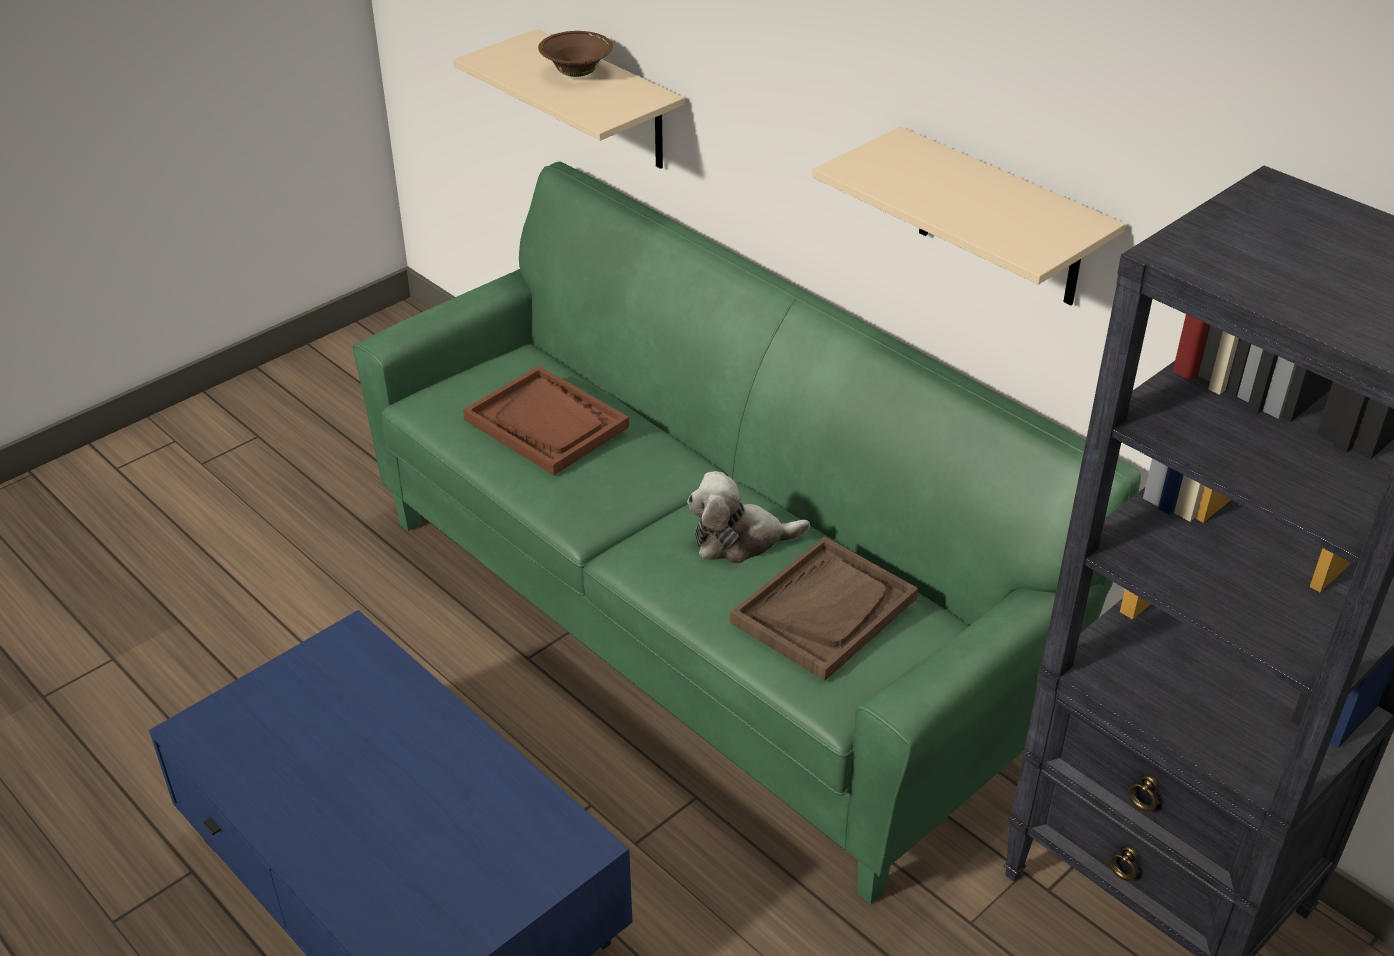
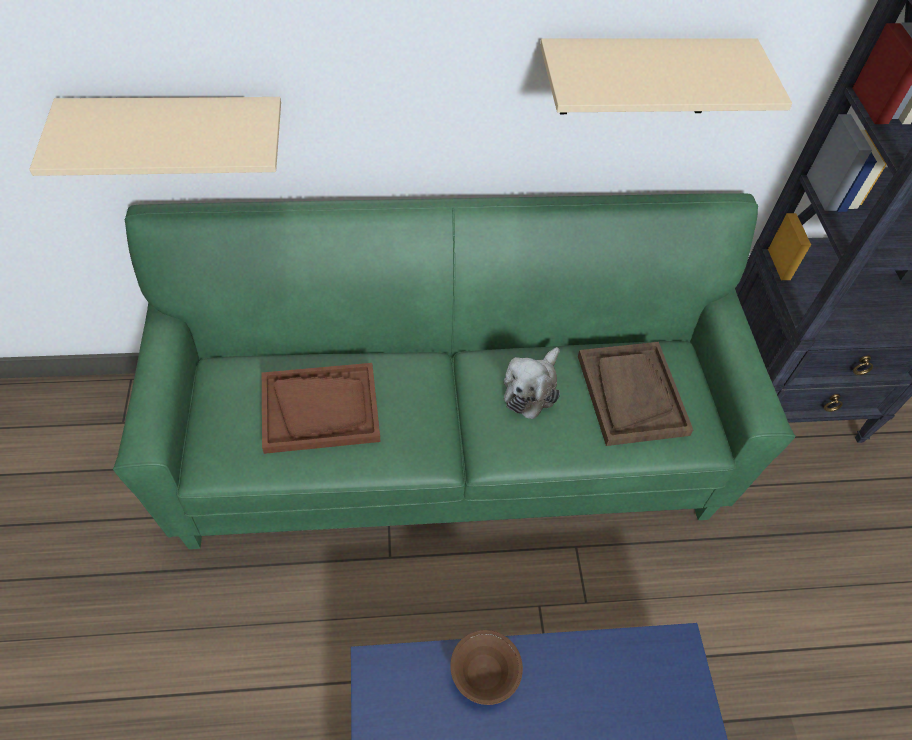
camera: 55 degrees left, 15 degrees up
brown bowl [538,31,613,77] -> brown bowl moved to [450,630,523,705]

